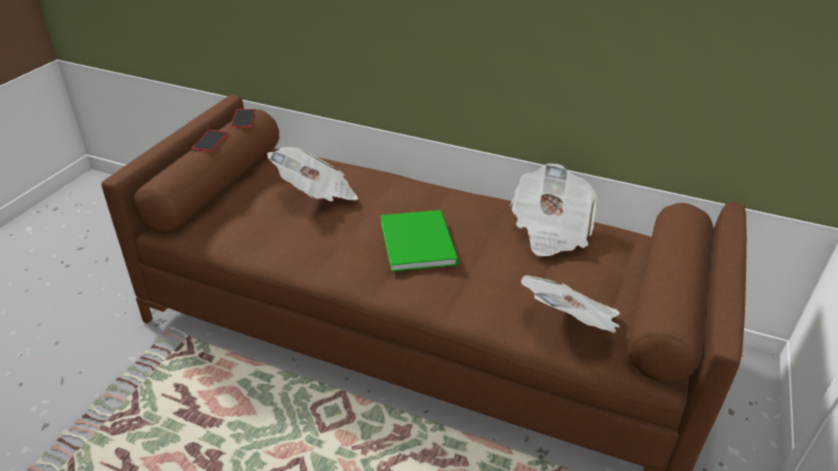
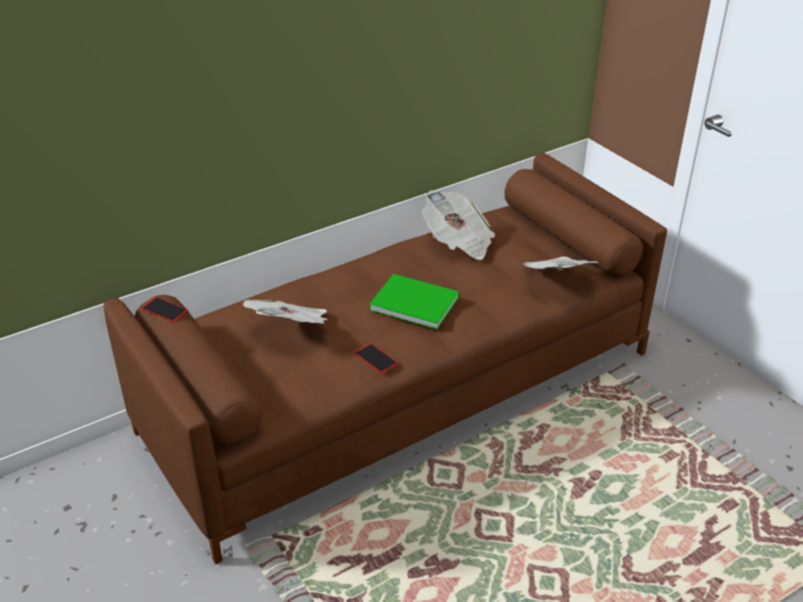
camera: 55 degrees left, 0 degrees up
phone [191,130,228,152] -> phone moved to [355,343,398,373]

